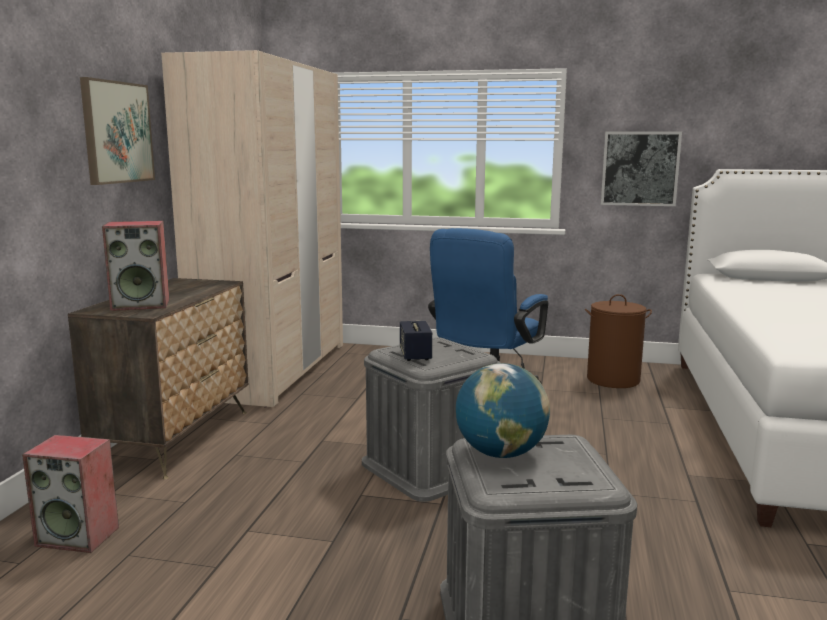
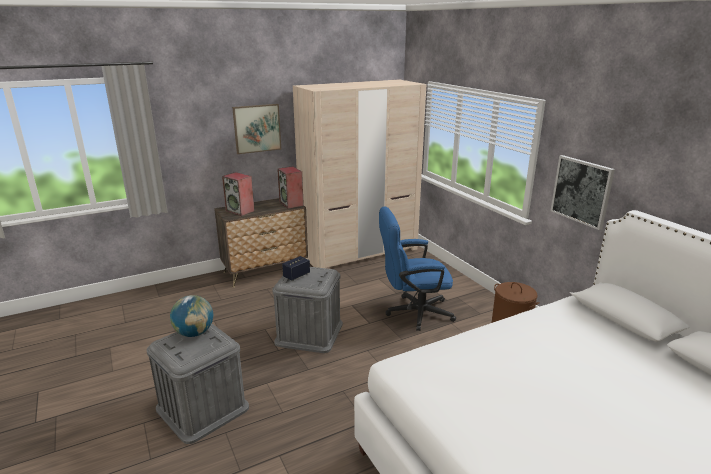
camera: 50 degrees right, 10 degrees up
speaker [22,435,119,553] -> speaker moved to [277,166,304,209]

